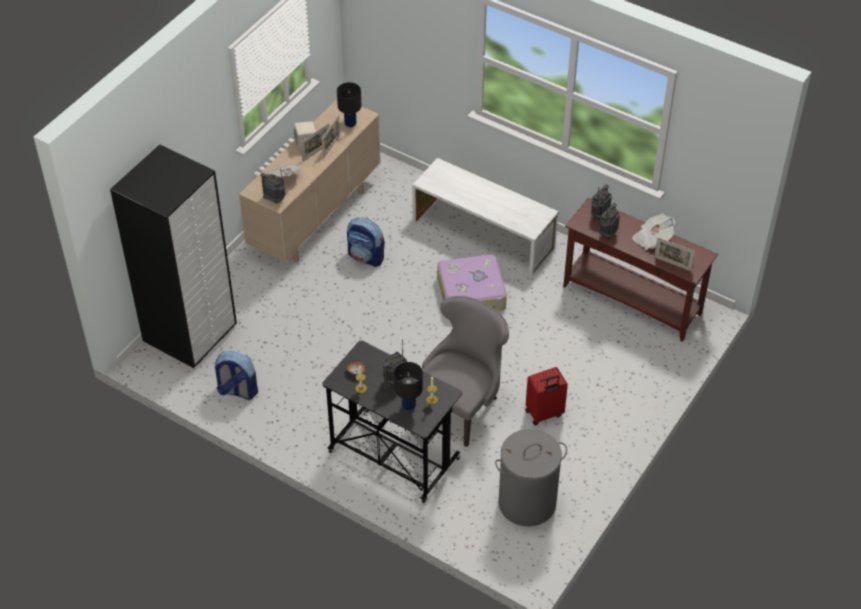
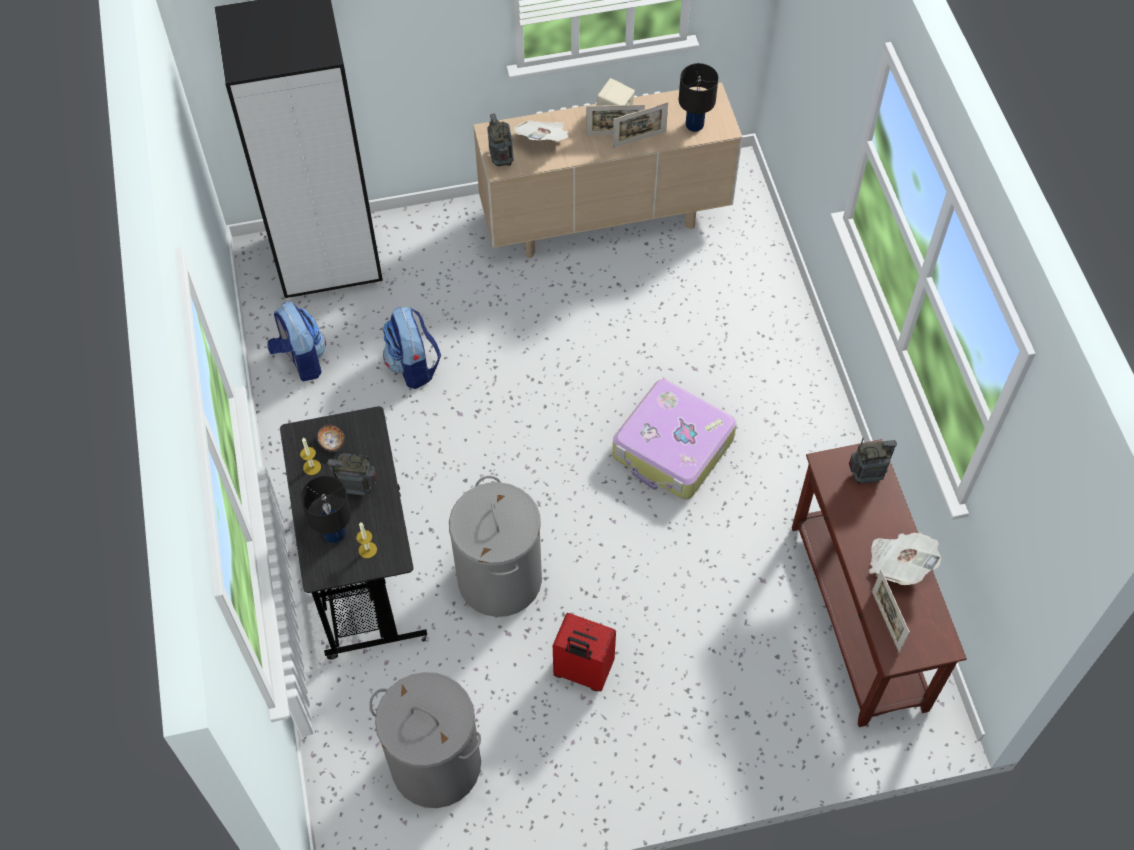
camera: 45 degrees right, 10 degrees up
backpack [347,217,385,267] -> backpack moved to [383,307,441,389]
white bench [412,158,559,276] -> none
grey chair [422,296,509,447] -> grey laundry basket [449,476,542,617]
radio [599,203,620,240] -> none

